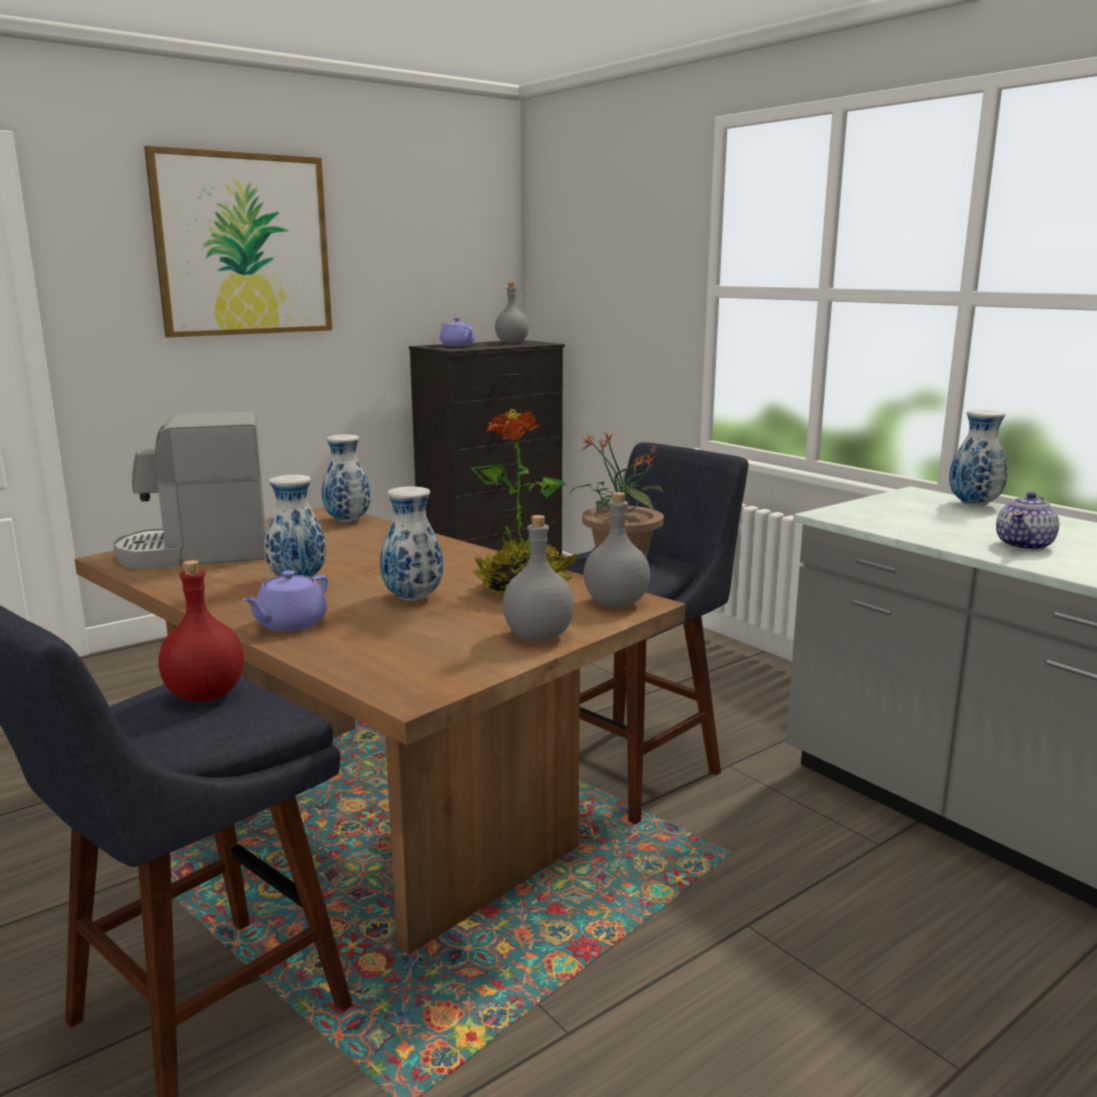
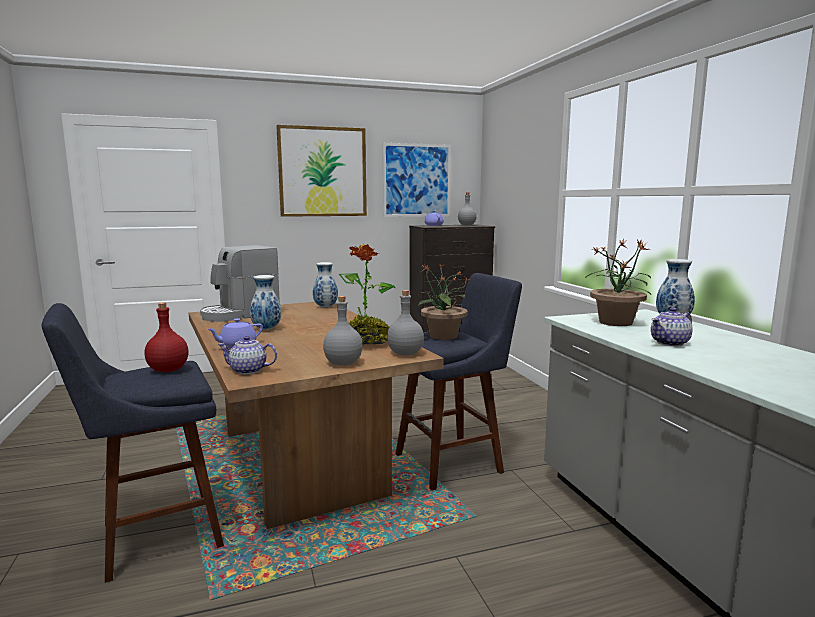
camera: 20 degrees right, 5 degrees down
coffee machine [113,412,266,569] -> coffee machine turned 45 degrees counterclockwise [200,245,280,322]
vase [380,486,443,601] -> none
none -> teapot [218,336,277,374]
none -> picture [383,143,451,217]
none -> potted plant [584,238,651,326]

